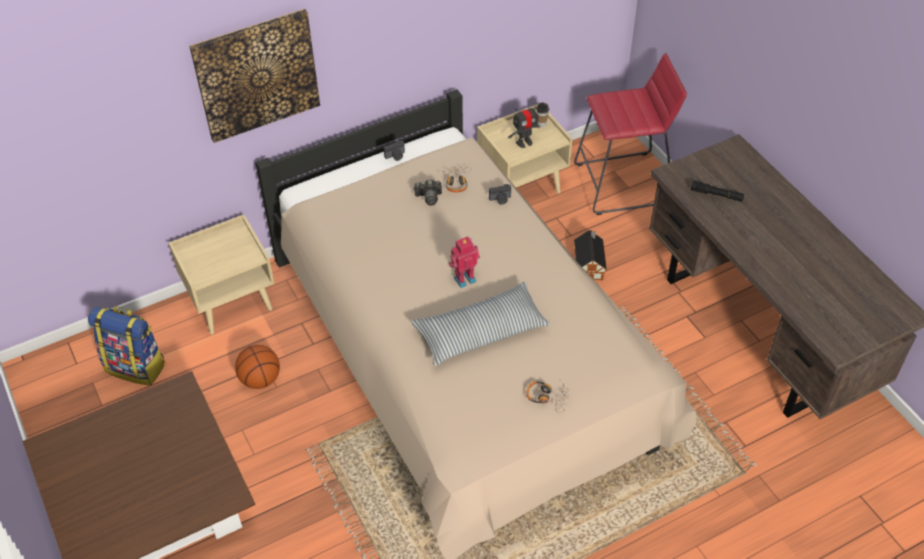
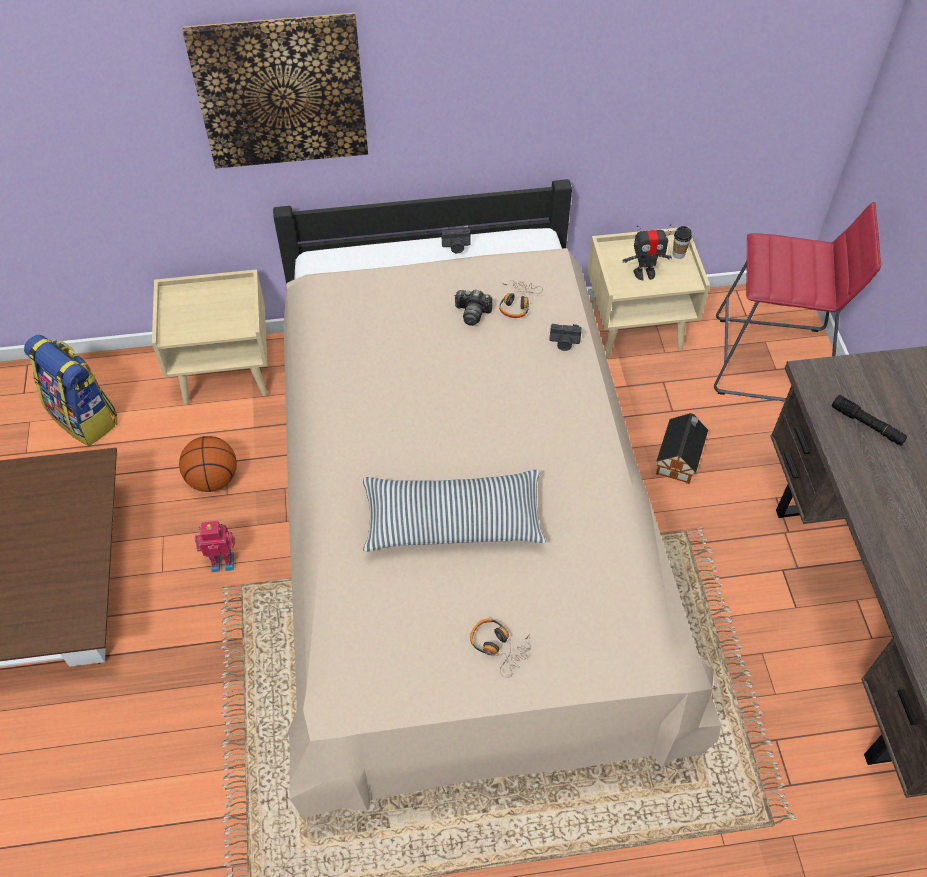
camera: 20 degrees right, 5 degrees up
toy robot [449,236,480,288] -> toy robot moved to [195,521,235,572]

